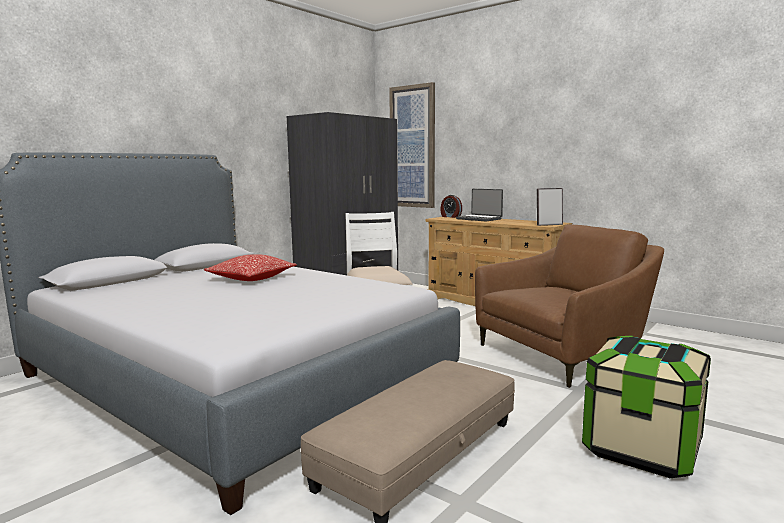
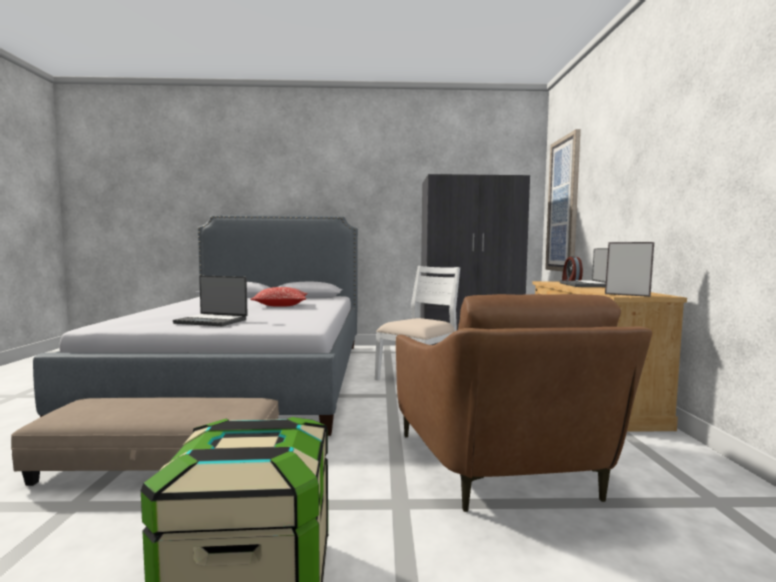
camera: 50 degrees right, 5 degrees down
brown armchair [475,224,664,388] -> brown armchair turned 60 degrees clockwise [396,294,652,512]
none -> laptop [173,276,248,326]

